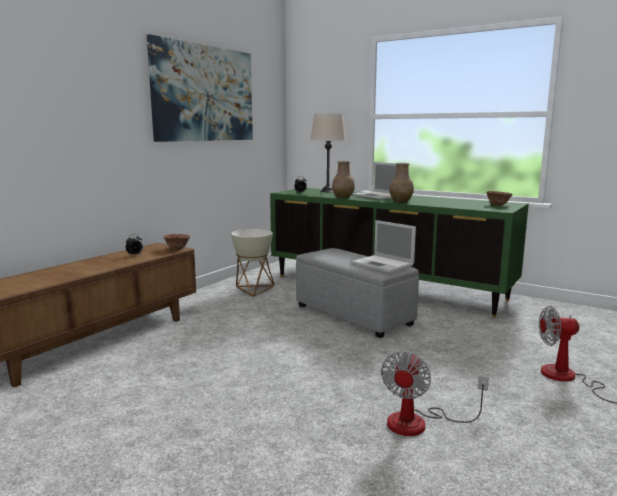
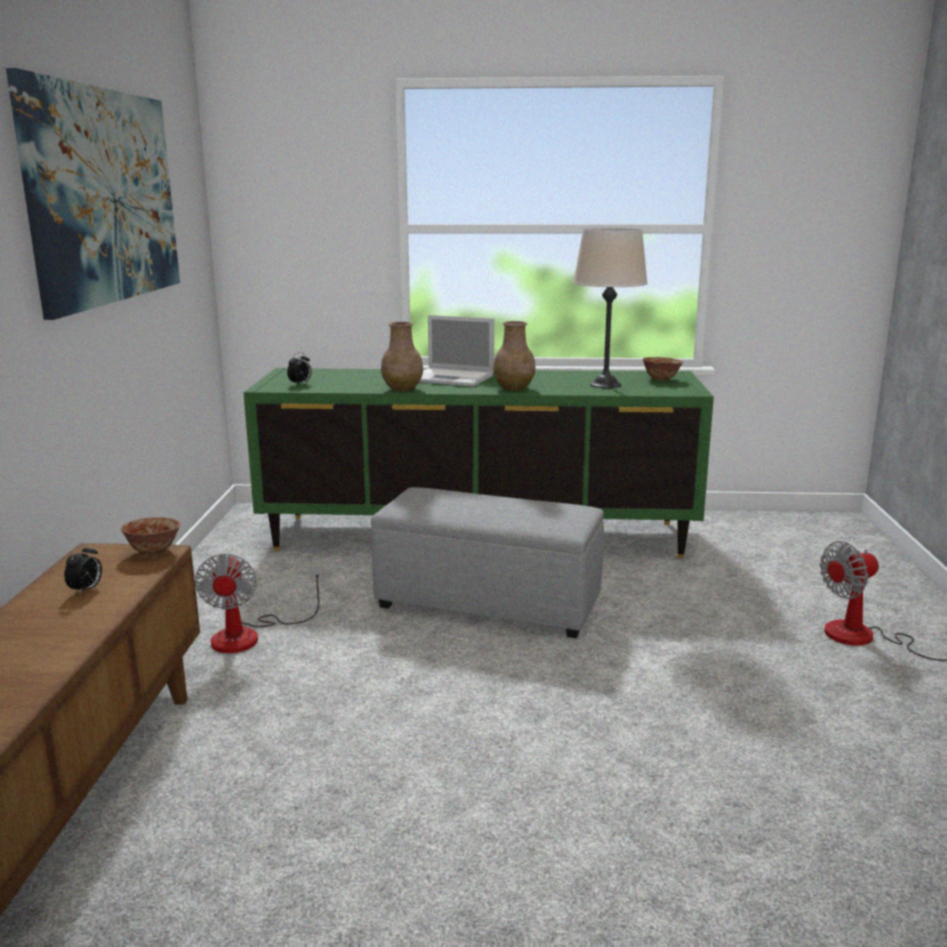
camera: 30 degrees left, 5 degrees up
planter [231,229,274,297] -> none
beige table lamp [310,114,347,192] -> beige table lamp moved to [573,228,648,388]
laptop [351,220,416,273] -> none
fan [381,352,489,436] -> fan moved to [195,553,323,653]

